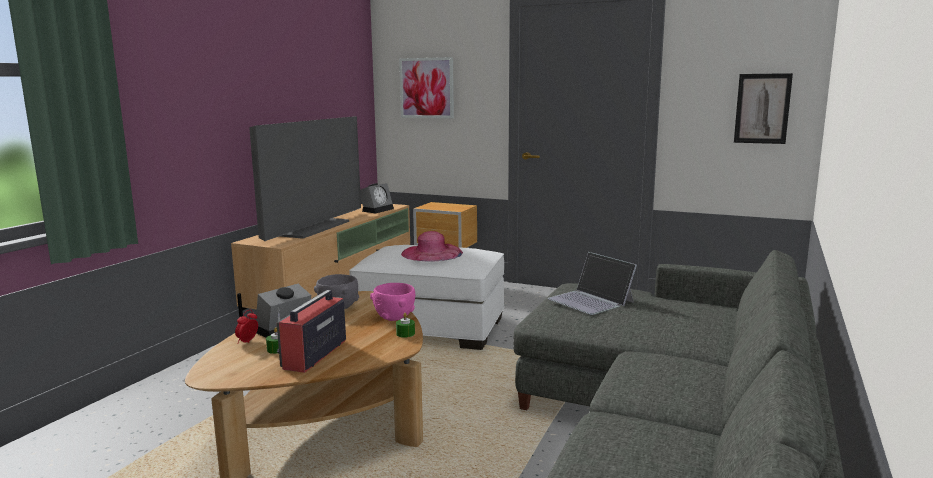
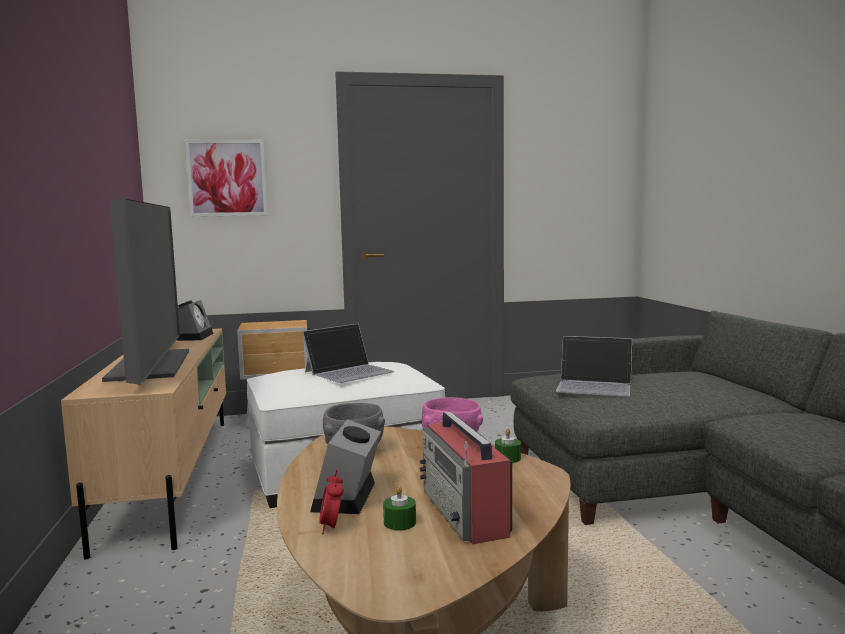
camera: 35 degrees left, 5 degrees down
pink hat [401,231,463,262] -> laptop [302,324,394,383]
picture [734,73,793,144] -> none

